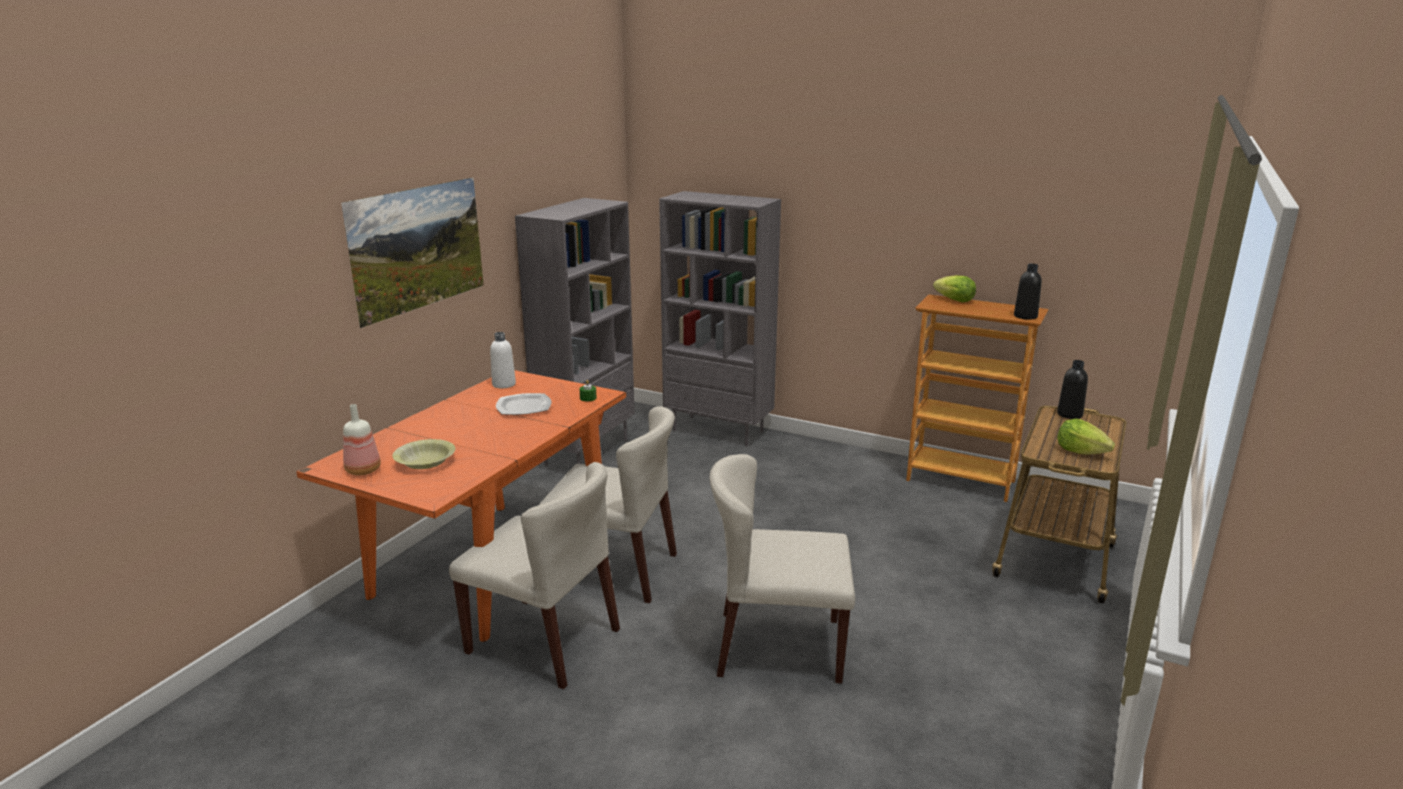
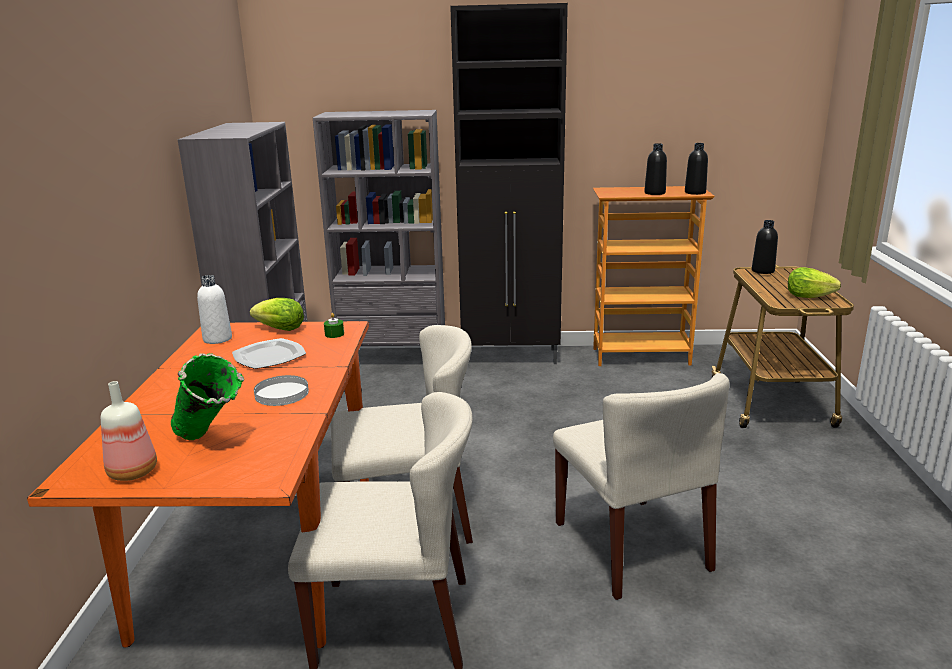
camera: 25 degrees left, 0 degrees up
picture [341,178,484,328] -> none
yellow bowl [392,439,455,469] -> green vase [171,353,244,440]
beige chair [710,454,855,684] -> beige chair turned 90 degrees counterclockwise [553,373,729,600]
lettuce [933,275,976,302] -> lettuce moved to [250,298,304,331]
none -> white plate [254,375,309,406]
none -> black cabinet [450,3,568,364]
none -> black bottle [644,143,667,195]

